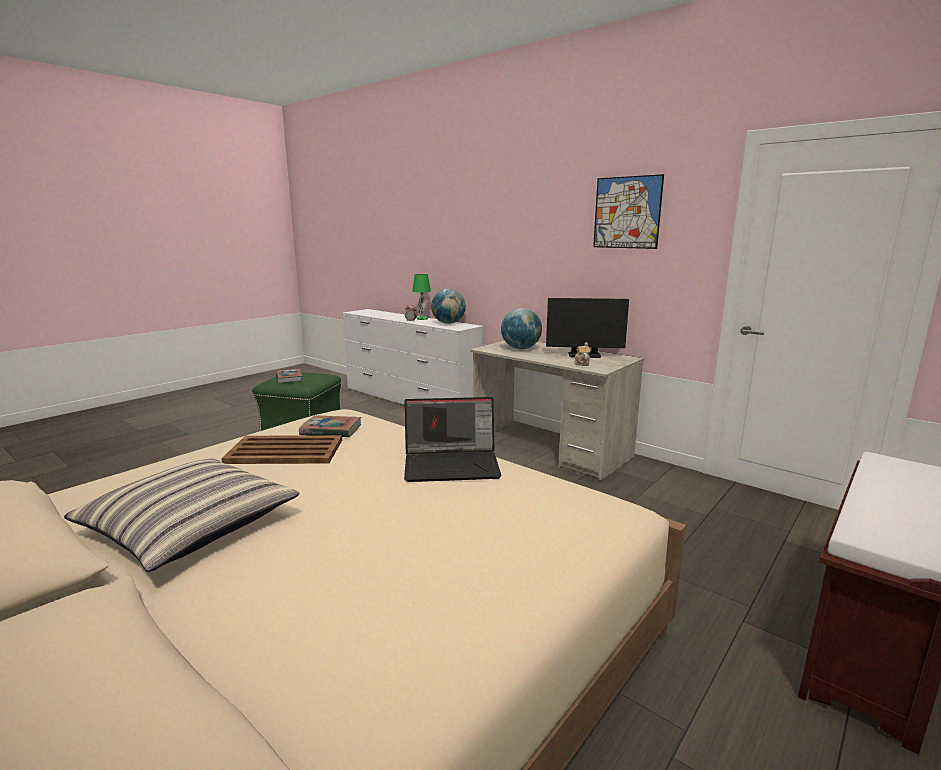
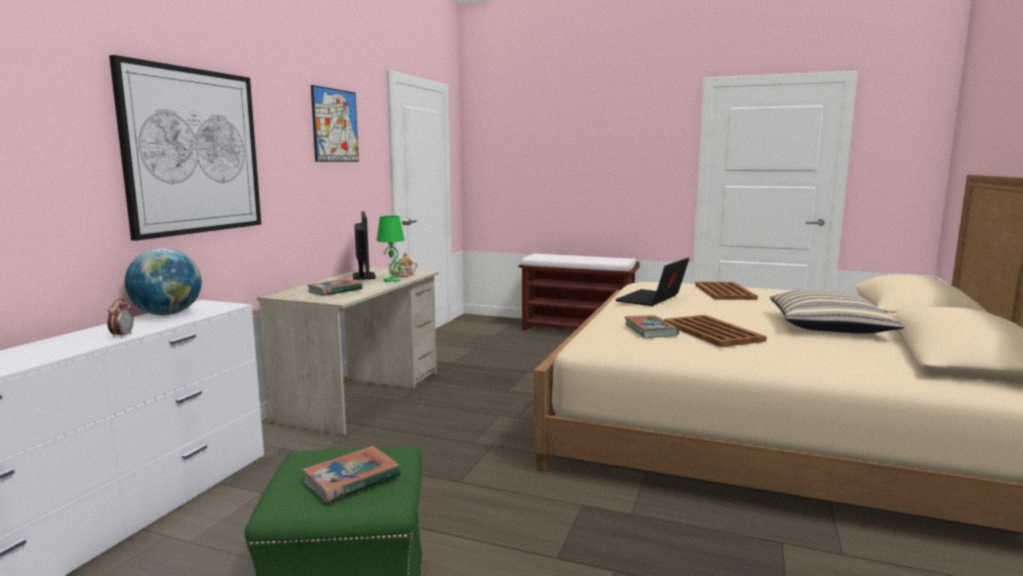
camera: 110 degrees left, 5 degrees down
laptop [404,397,501,482] -> laptop turned 120 degrees counterclockwise [615,257,689,306]
green table lamp [412,274,431,320] -> green table lamp moved to [376,216,404,282]
globe [501,308,542,349] -> book [307,278,363,296]
none -> picture [109,55,261,241]
none -> brown tray [695,282,758,300]

